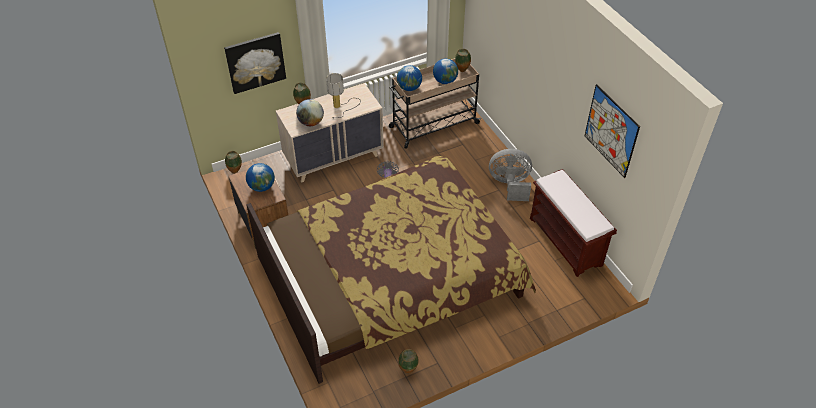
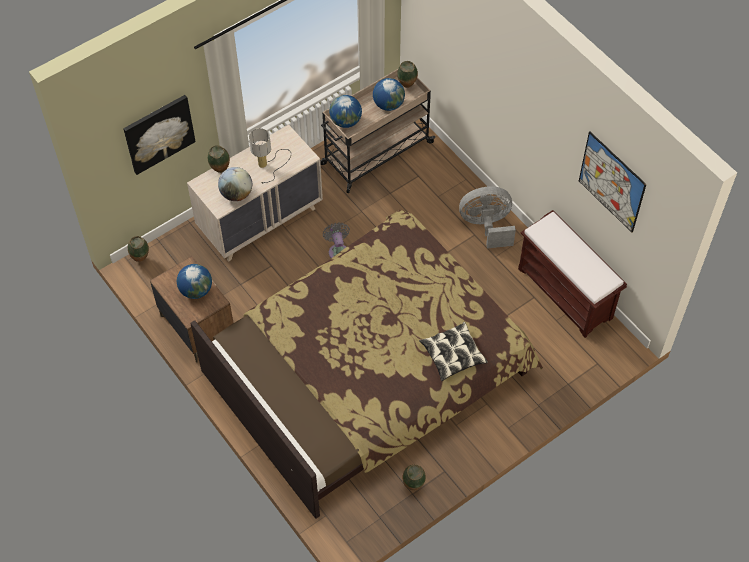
camera: 10 degrees left, 10 degrees up
none -> pillow [419,322,488,381]

